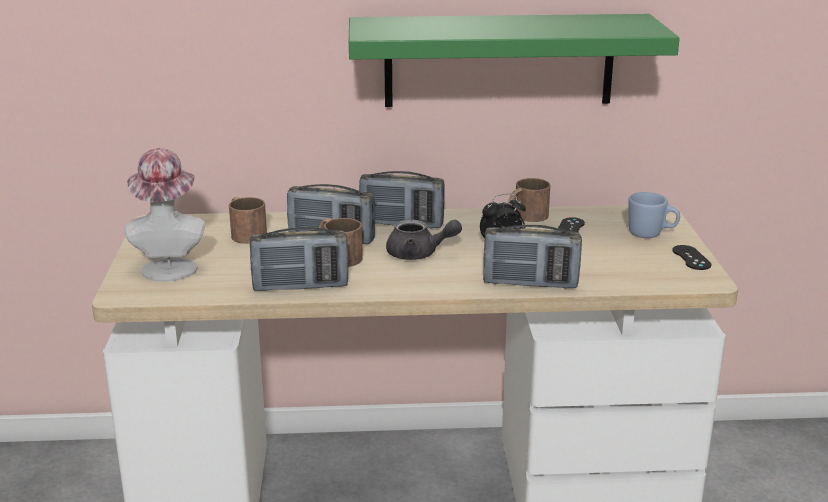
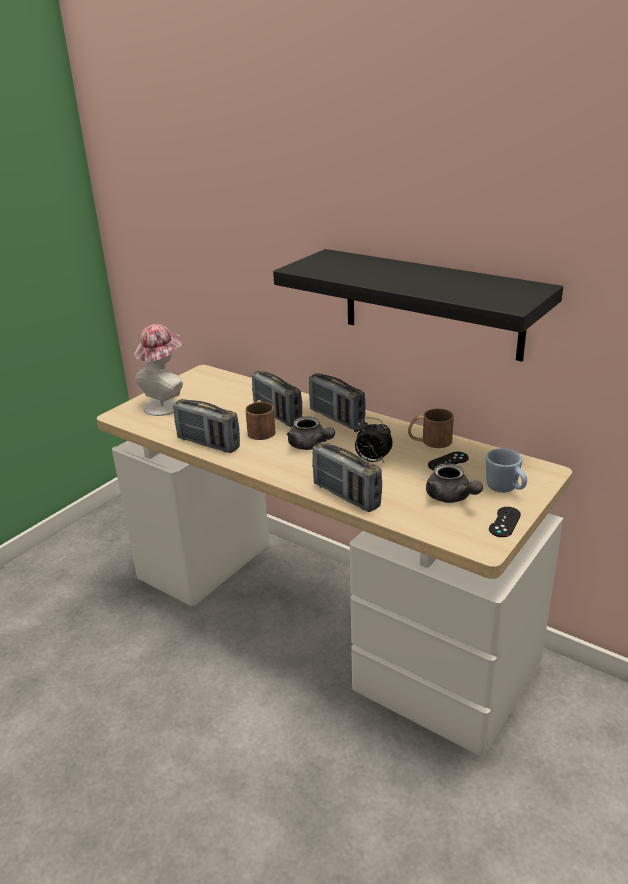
camera: 40 degrees right, 5 degrees up
brown mug [229,197,267,244] -> none
green shelf [349,14,680,107] -> black shelf [273,249,563,362]
none -> grey teapot [426,464,483,503]

